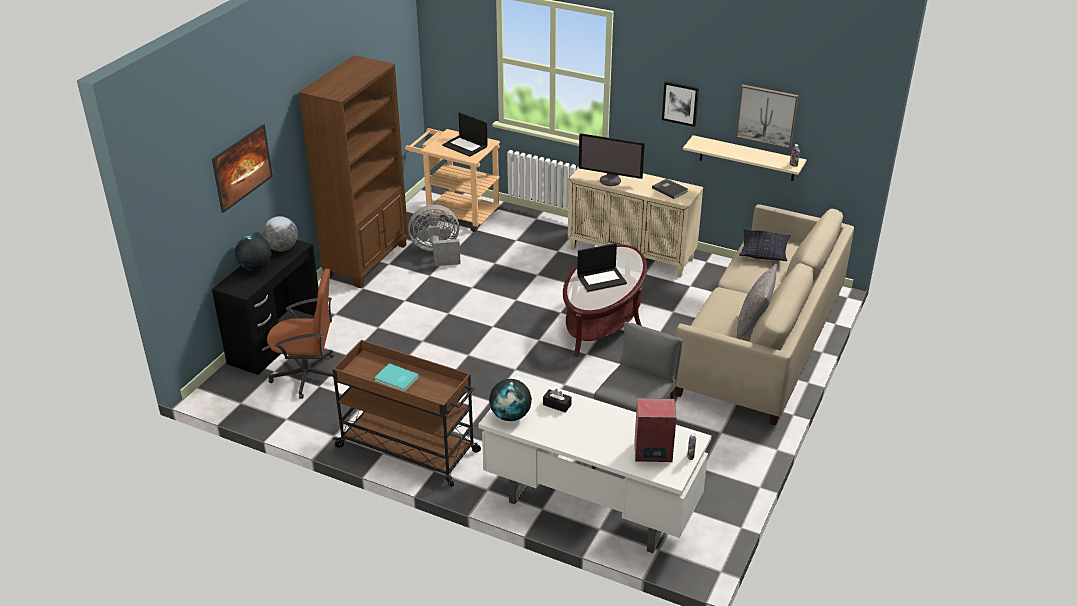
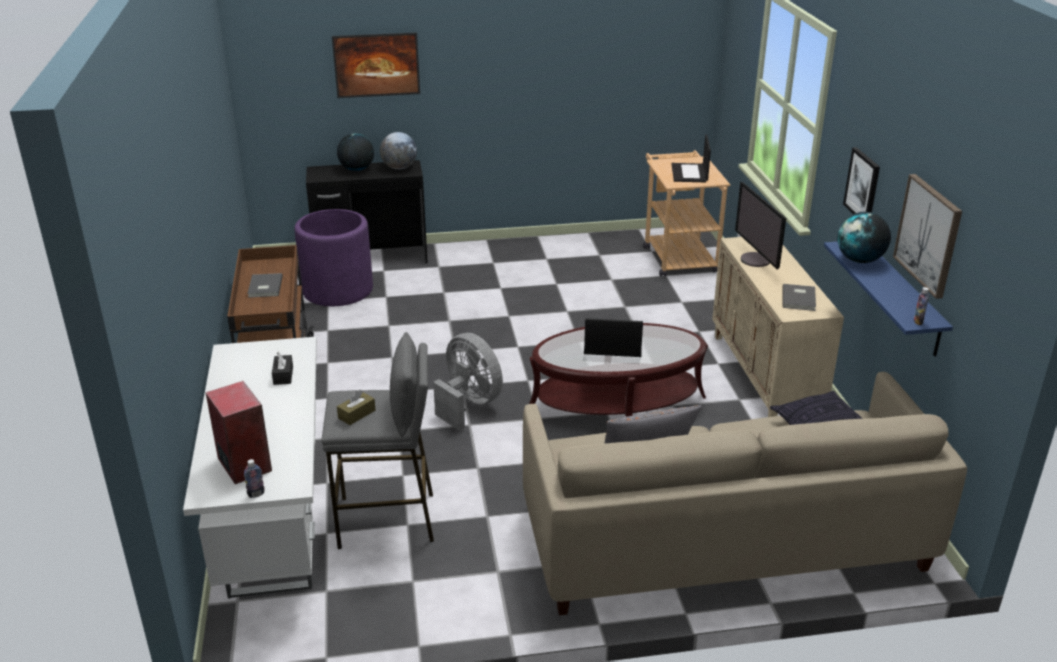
camera: 55 degrees right, 5 degrees down
brown office chair [267,269,334,399] -> purple planter [294,209,373,306]
brown bookcase [298,55,408,288] -> none
turquoise book [374,363,419,391] -> grey book [247,273,283,298]
grey fan [408,205,461,266] -> grey fan moved to [433,333,503,431]
globe [489,379,532,421] -> globe moved to [837,212,891,263]
laptop [577,243,627,292] -> laptop turned 150 degrees clockwise [584,318,643,357]
beige shelf [683,135,806,181] -> blue shelf [824,242,953,357]
none -> brown tissue box [337,390,376,425]

